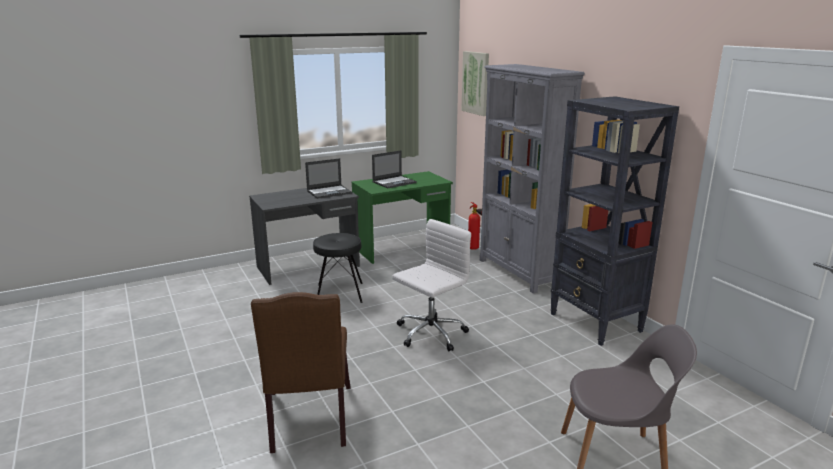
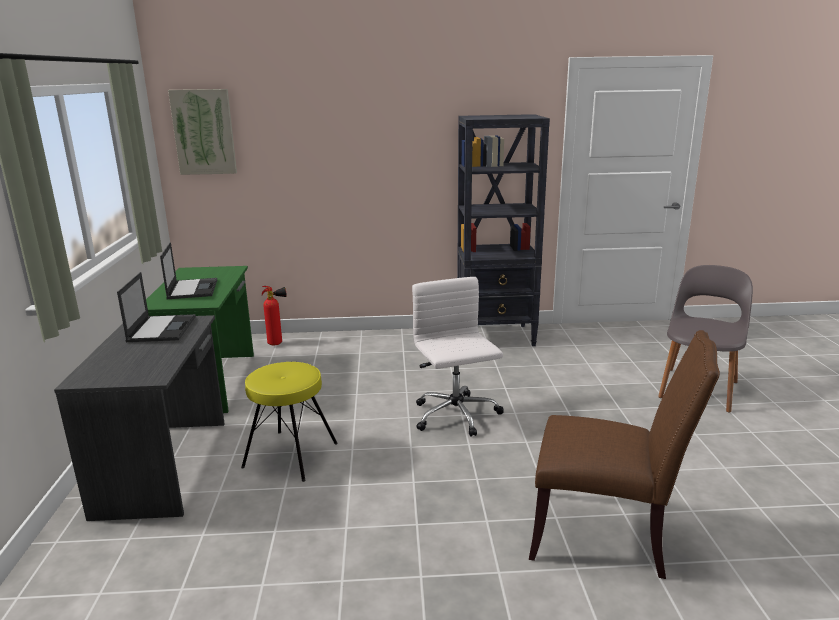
camera: 65 degrees left, 0 degrees up
black stool [313,233,363,303] -> yellow stool [241,362,338,482]
grey bookcase [480,64,585,294] -> none

